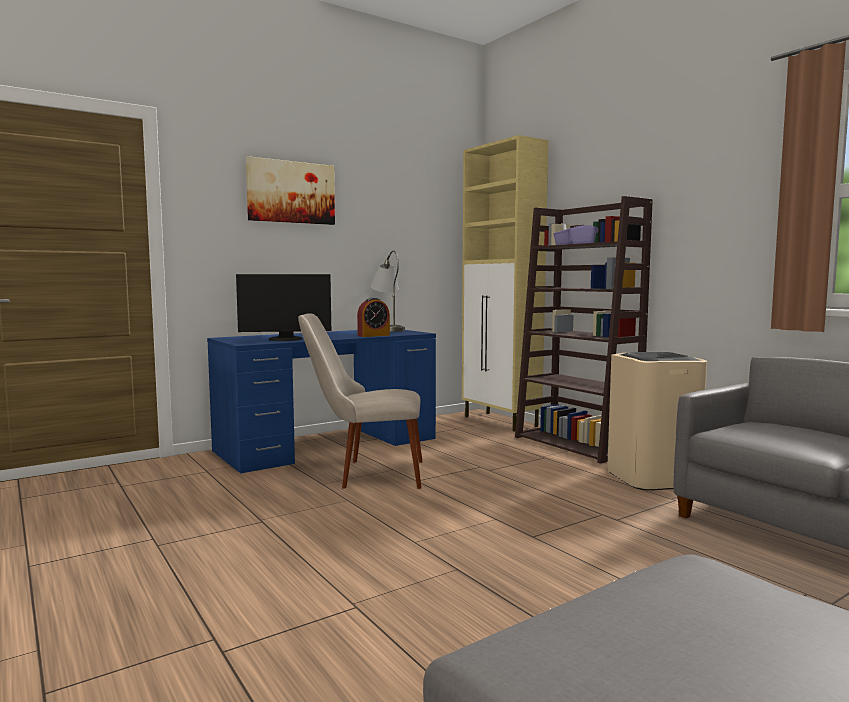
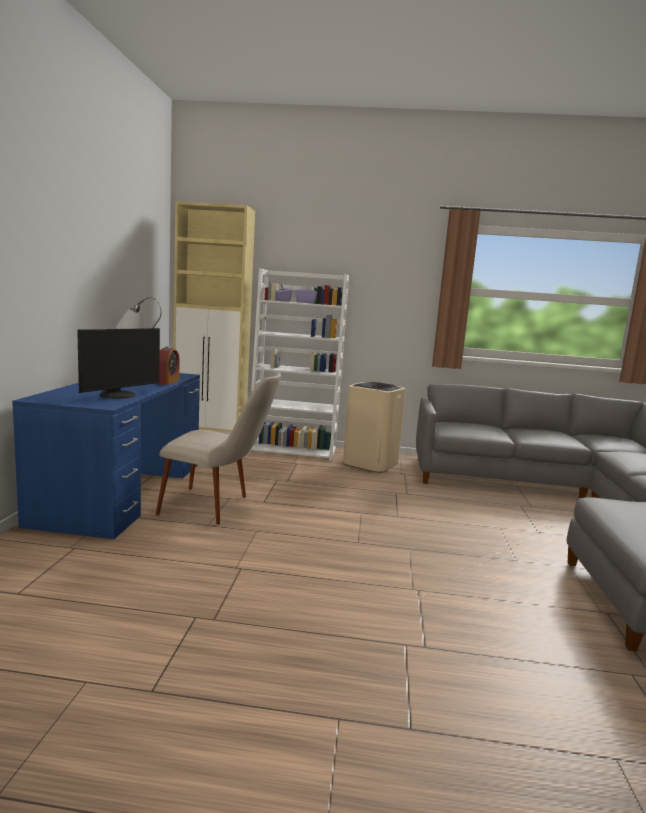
camera: 50 degrees left, 5 degrees up
picture [246,156,335,225] -> none
beige chair [298,313,423,489] -> beige chair turned 120 degrees counterclockwise [156,372,281,524]
brown bookcase [515,196,653,464] -> white bookcase [249,269,349,461]

